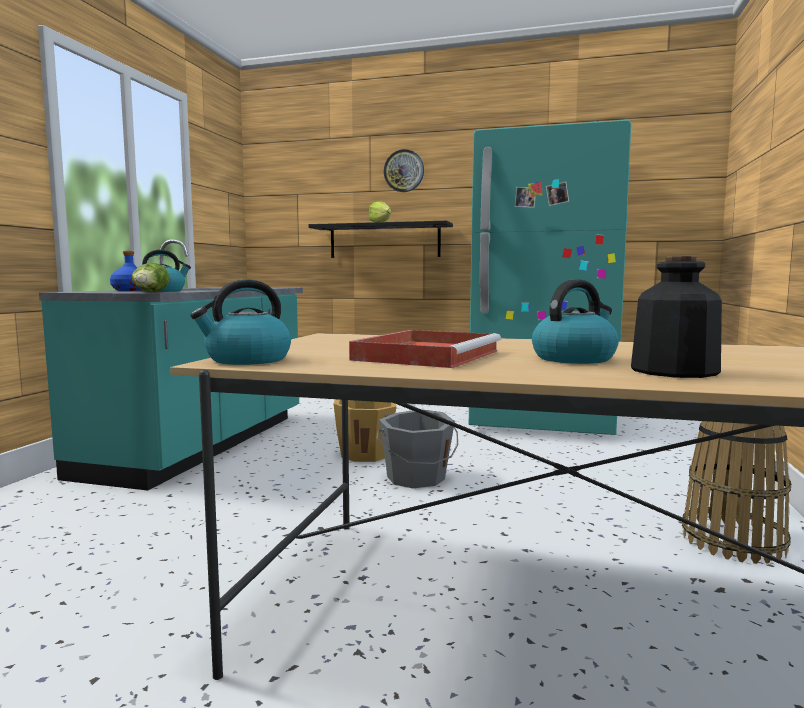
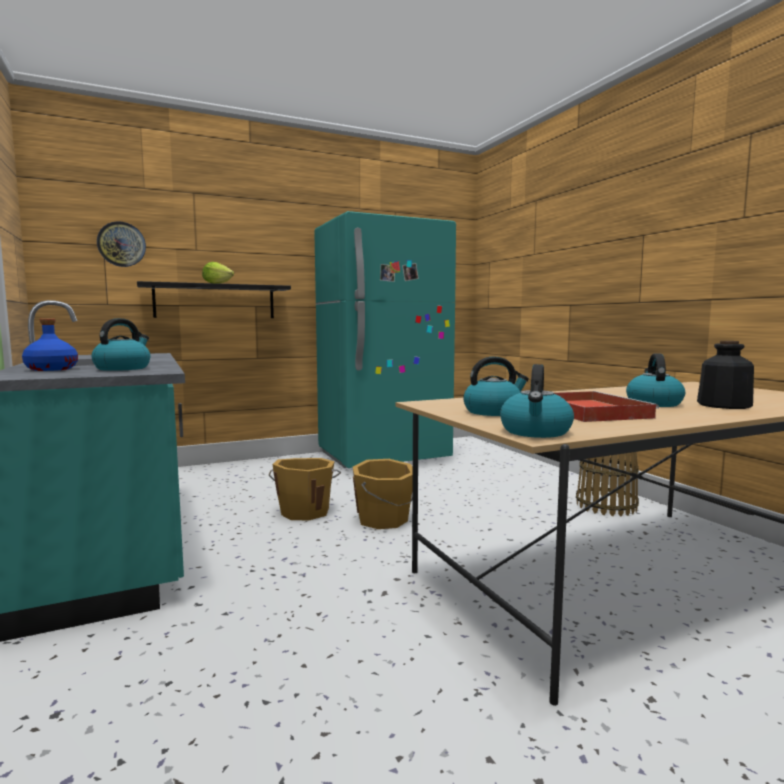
camera: 40 degrees left, 0 degrees up
lettuce [132,263,169,292] -> none
grey bucket [376,409,458,488] -> orange bucket [353,459,413,529]
wall clock [384,149,424,192] -> wall clock moved to [97,221,146,267]
none -> kettle [463,357,529,416]

